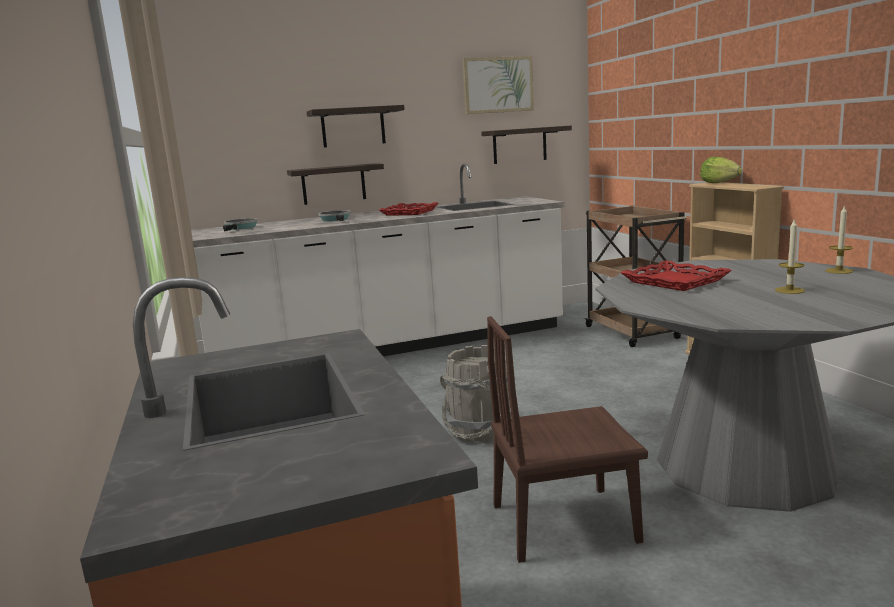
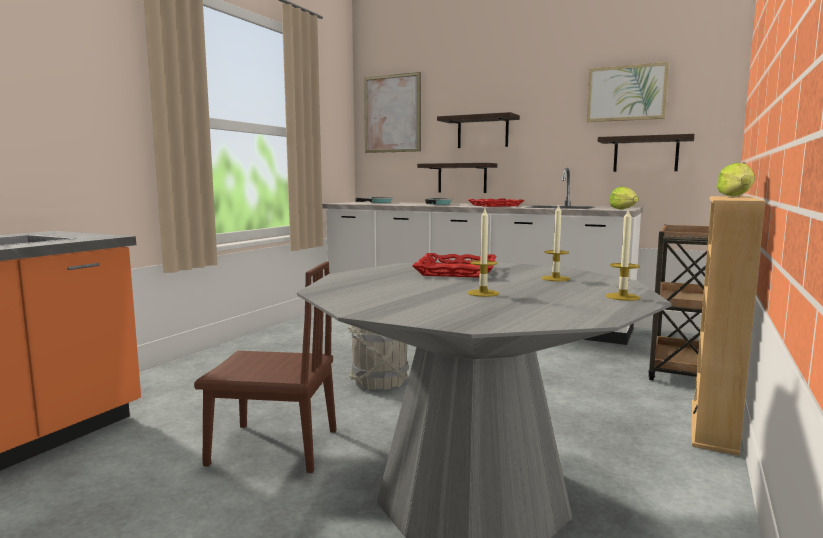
camera: 45 degrees right, 5 degrees down
brown chair [487,316,648,563] -> brown chair turned 150 degrees clockwise [194,262,336,473]
none -> picture [364,72,421,153]
none -> candle [541,204,570,281]
none -> lettuce [609,187,638,209]

